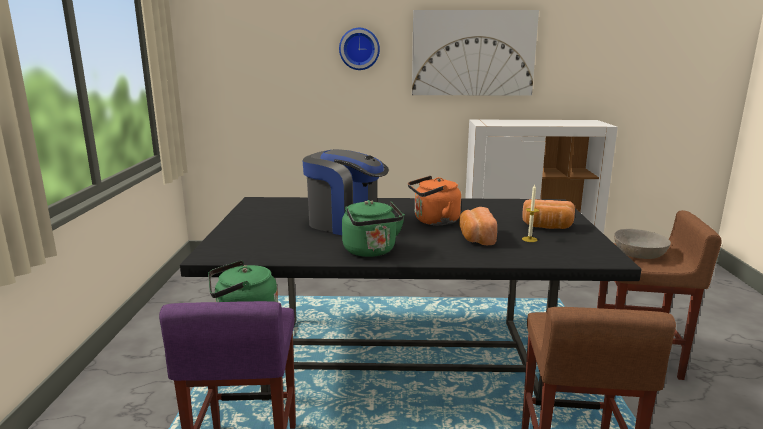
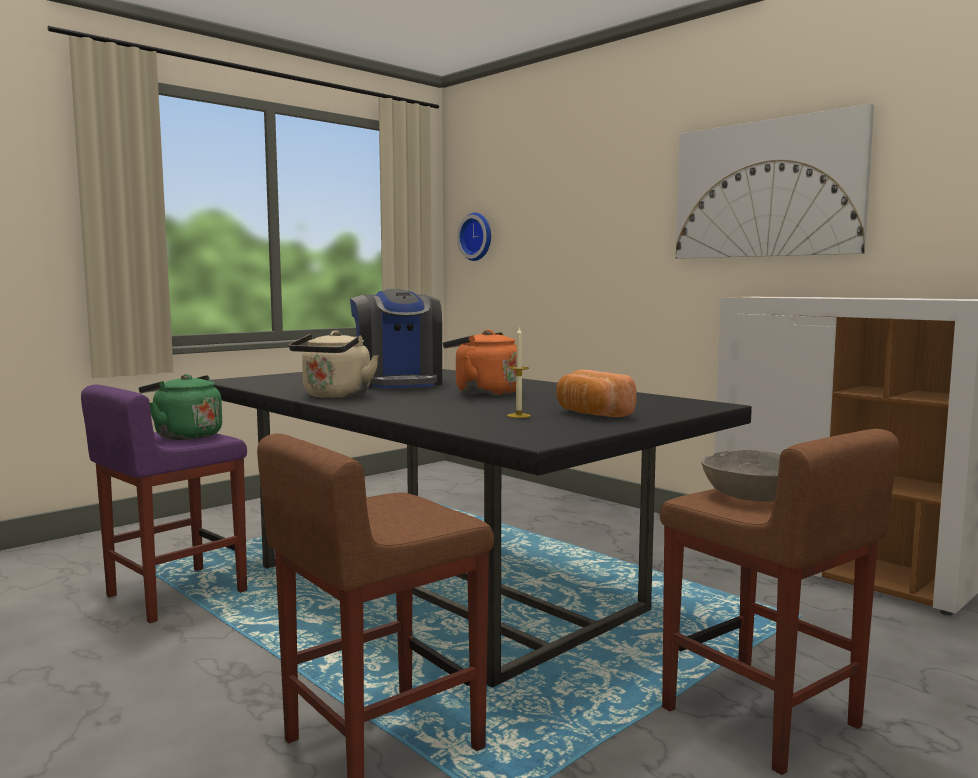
camera: 45 degrees right, 10 degrees down
wall clock [339,28,380,70] -> wall clock moved to [457,213,491,261]
green kettle [342,200,405,257] -> beige kettle [289,331,379,398]
bread [459,207,497,245] -> none

